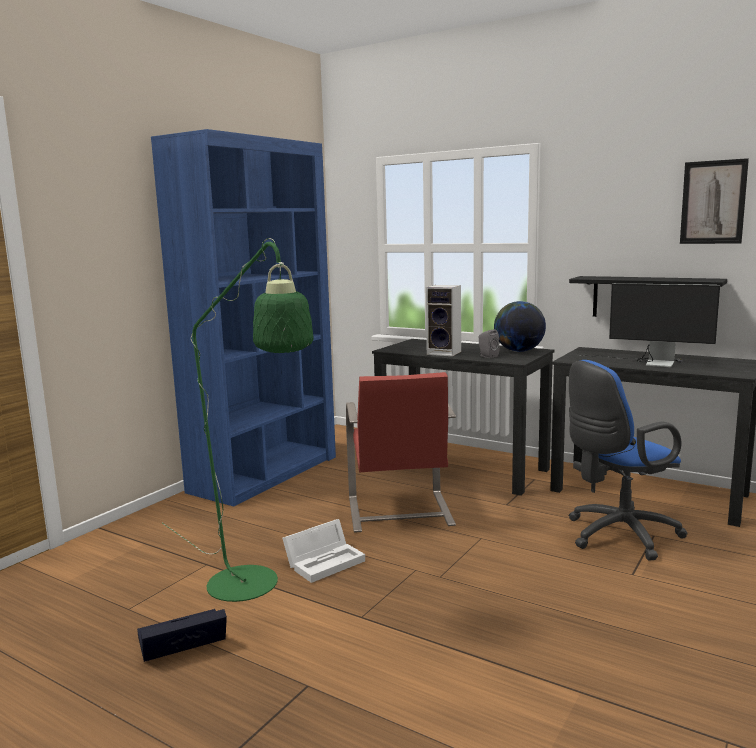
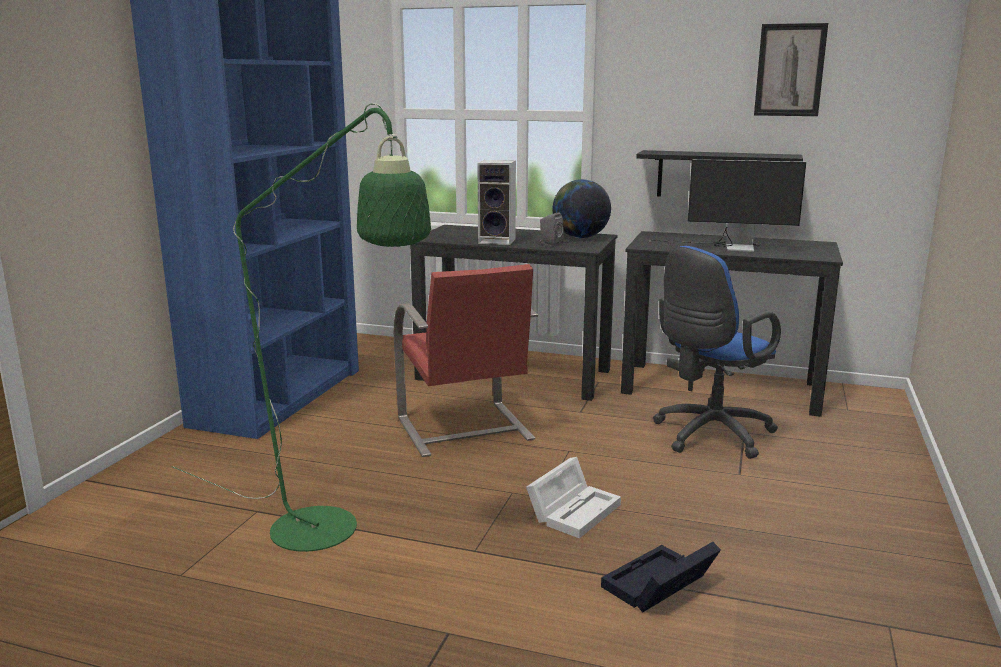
camera: 15 degrees left, 5 degrees up
black storage box [137,609,227,662] -> black storage box moved to [601,542,721,612]
white storage box [282,519,365,583] -> white storage box moved to [526,457,621,538]

